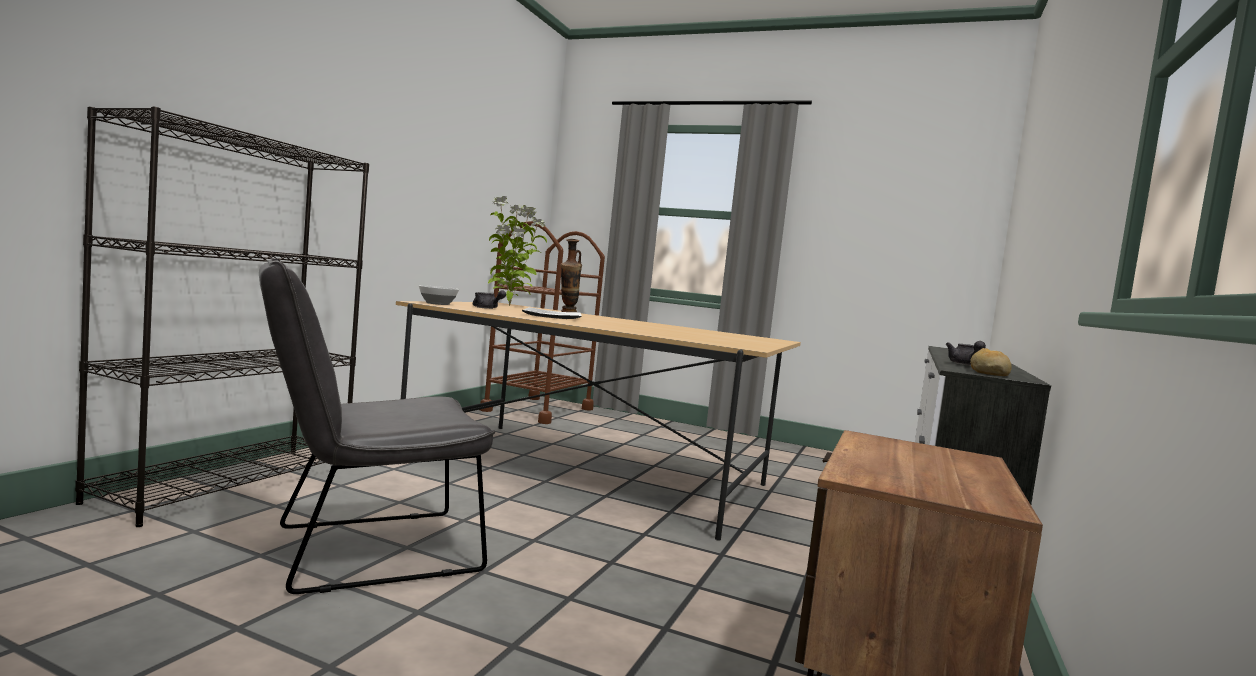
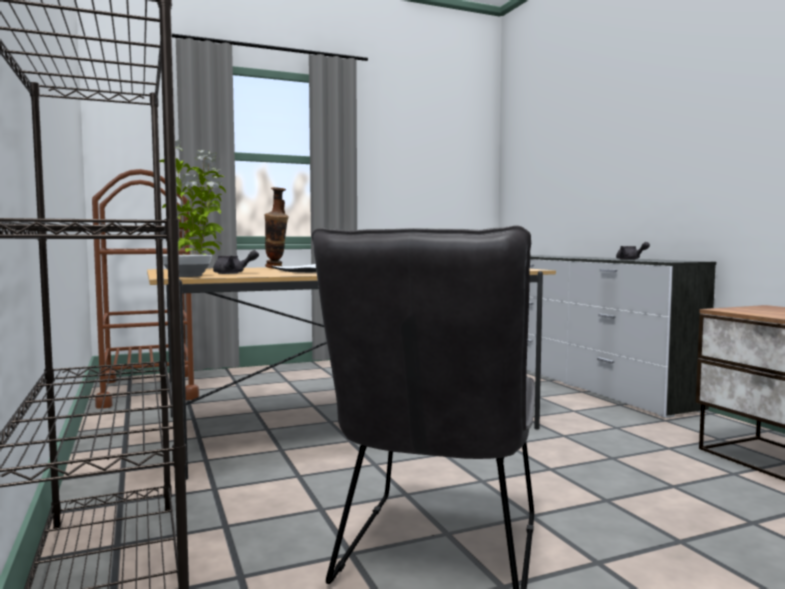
camera: 45 degrees left, 0 degrees up
bread [970,348,1012,376] -> none

